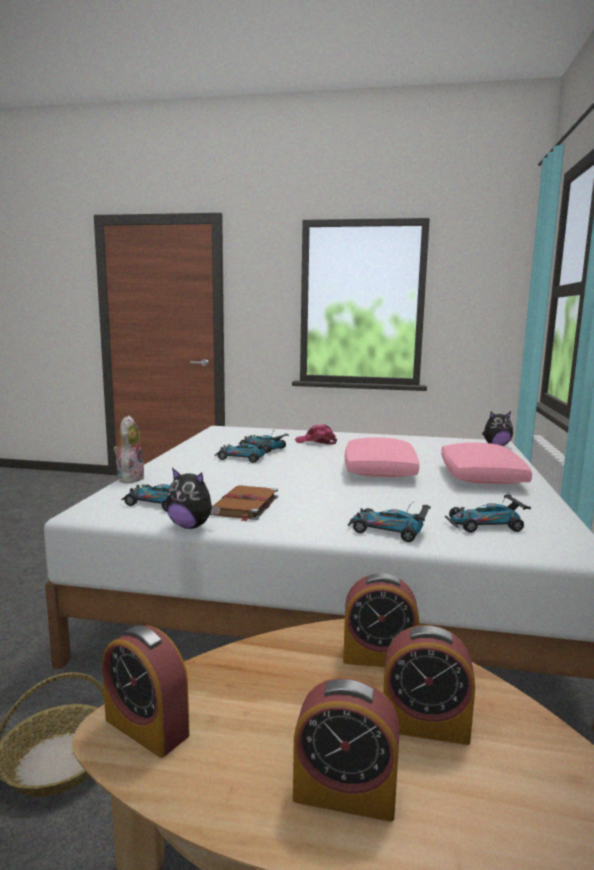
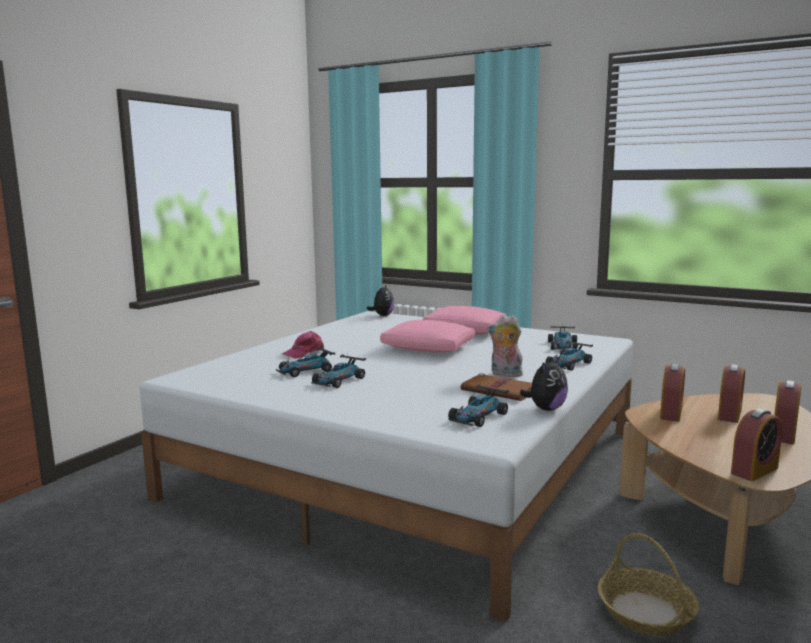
camera: 70 degrees left, 0 degrees up
plush toy [113,416,145,483] -> plush toy moved to [487,315,526,377]

